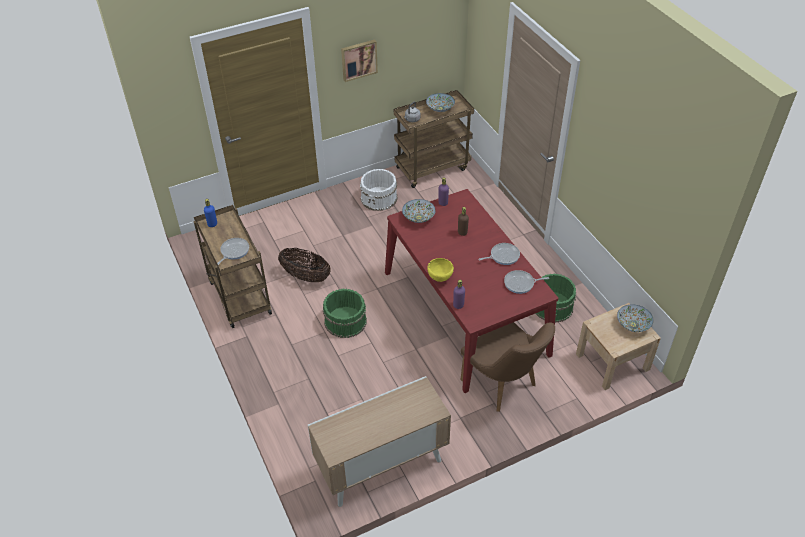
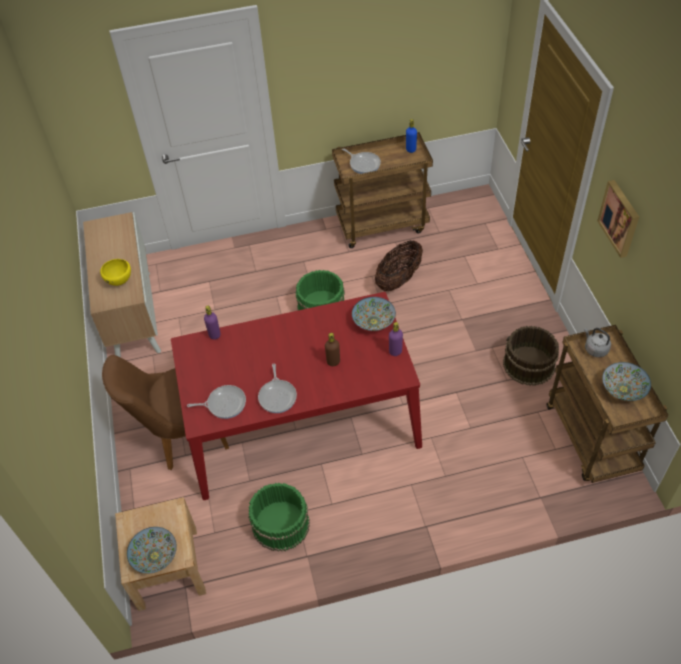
camera: 105 degrees right, 5 degrees up
white bucket [360,169,397,211] -> brown bucket [503,326,559,386]
yellow bowl [427,258,454,282] -> yellow bowl moved to [100,259,131,286]
frying pan [504,270,549,294] -> frying pan turned 75 degrees clockwise [187,385,246,419]

